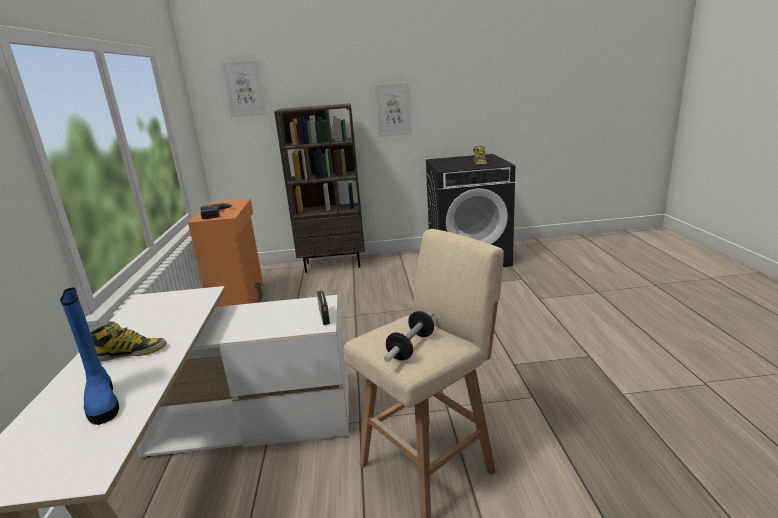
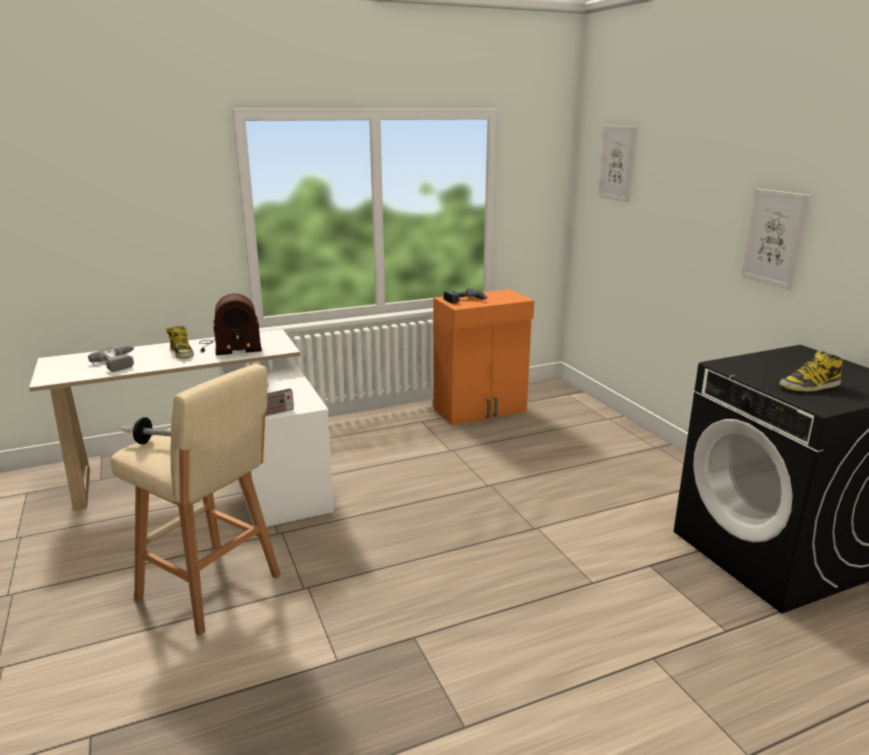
camera: 70 degrees right, 0 degrees up
blue boot [60,288,119,425] -> power drill [88,346,134,372]
brown bookcase [274,103,365,273] -> none
none -> radio [199,293,262,355]

